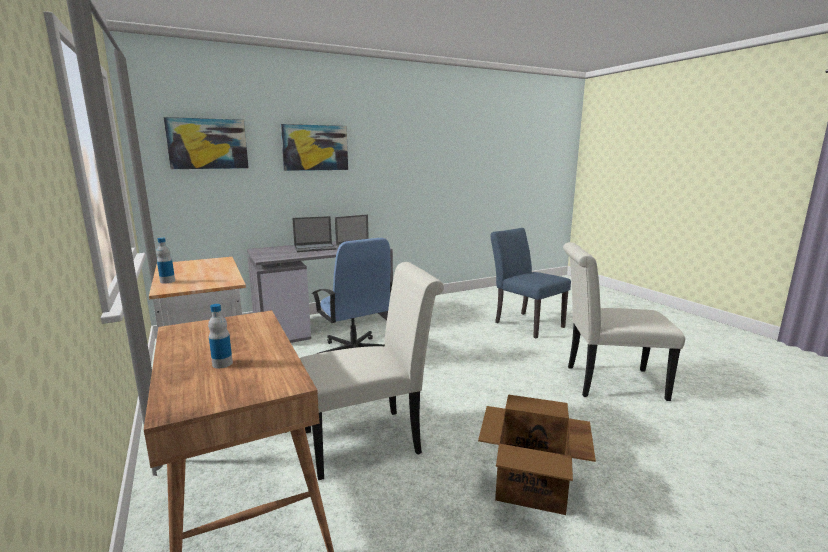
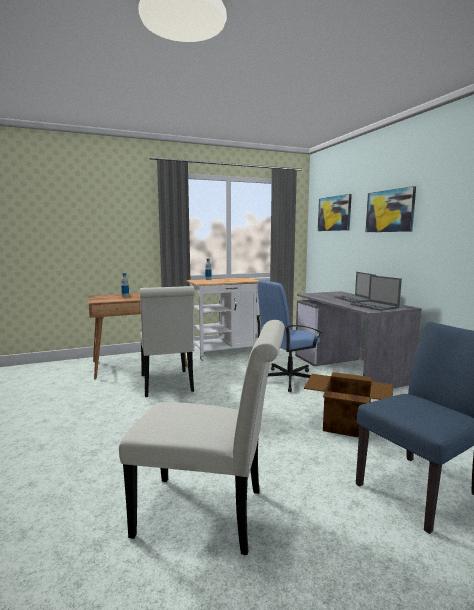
camera: 95 degrees right, 5 degrees down
cardboard box [478,394,596,515] -> cardboard box moved to [304,372,393,438]
white chair [563,242,685,401] -> white chair turned 90 degrees clockwise [119,320,285,555]

